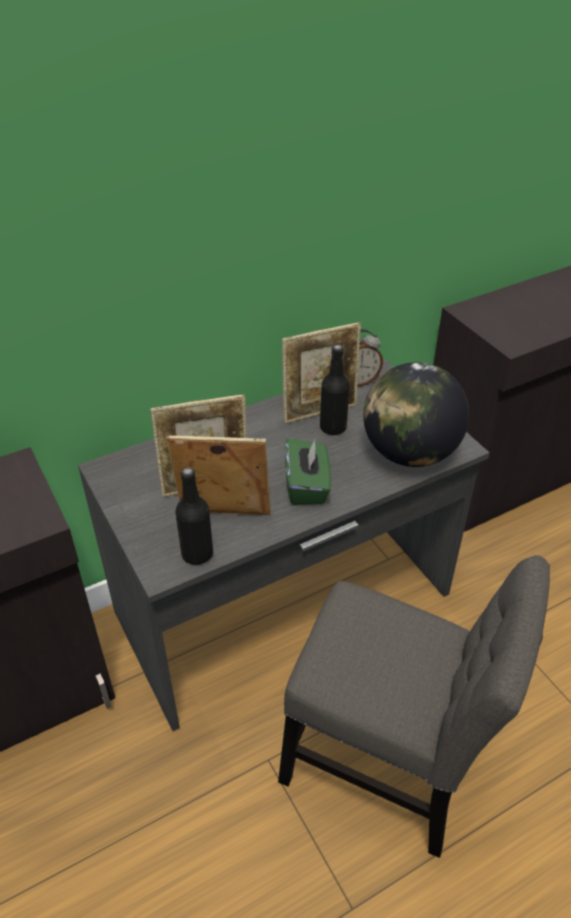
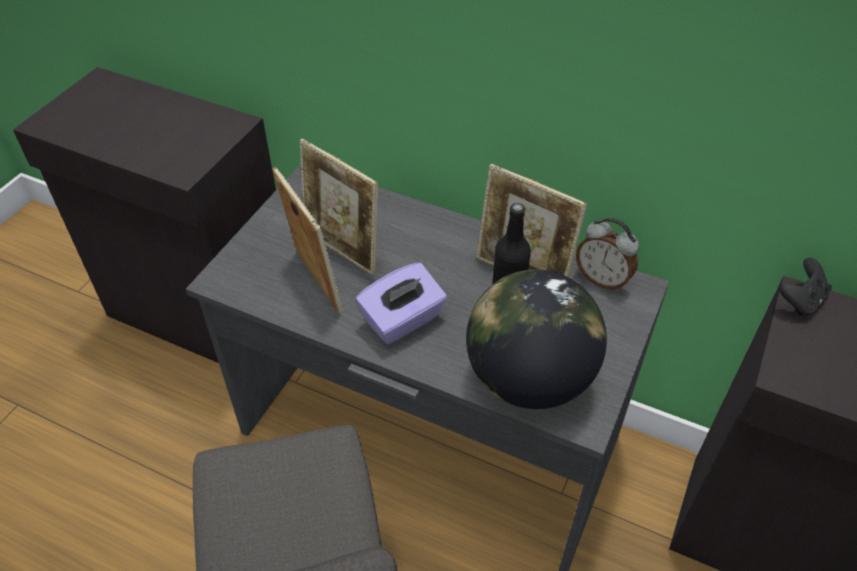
camera: 55 degrees right, 5 degrees up
black bottle [175,467,213,565] -> none
green tissue box [285,438,331,505] -> purple tissue box [355,262,447,345]
none -> black game controller [779,258,832,316]

